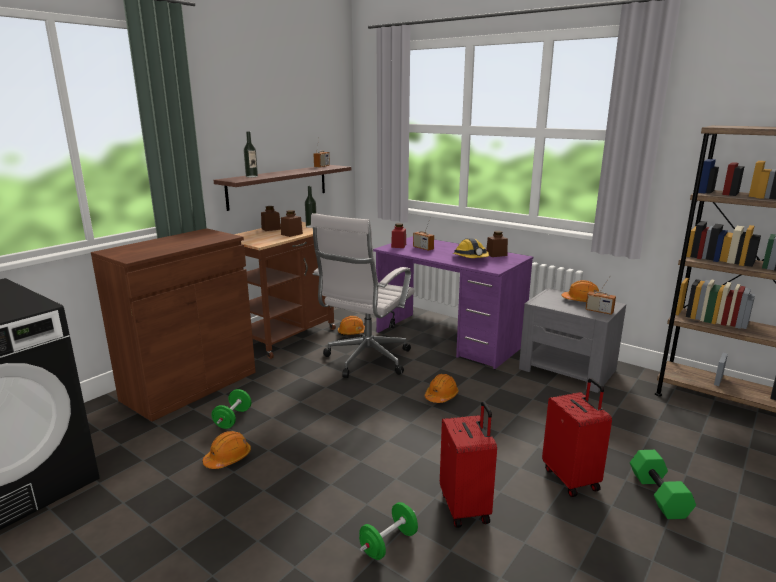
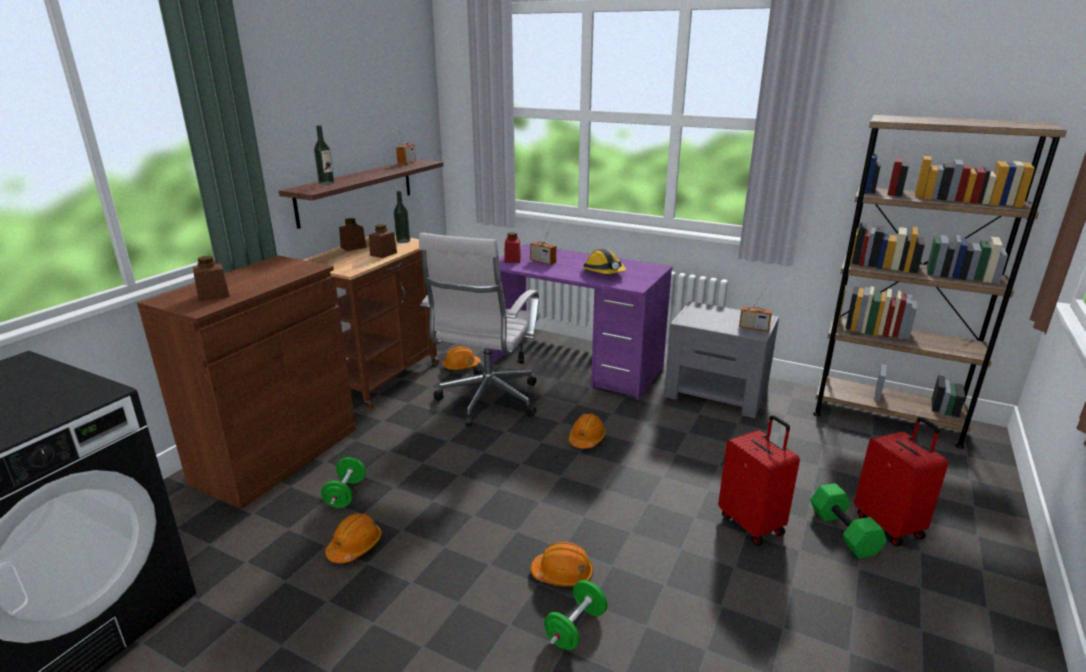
camera: 10 degrees left, 5 degrees up
red suitcase [440,401,497,528] -> red suitcase moved to [854,417,948,547]
brown jar [486,231,508,257] -> brown jar moved to [193,256,230,301]
orange hard hat [561,280,599,302] -> orange hard hat moved to [531,542,593,587]

